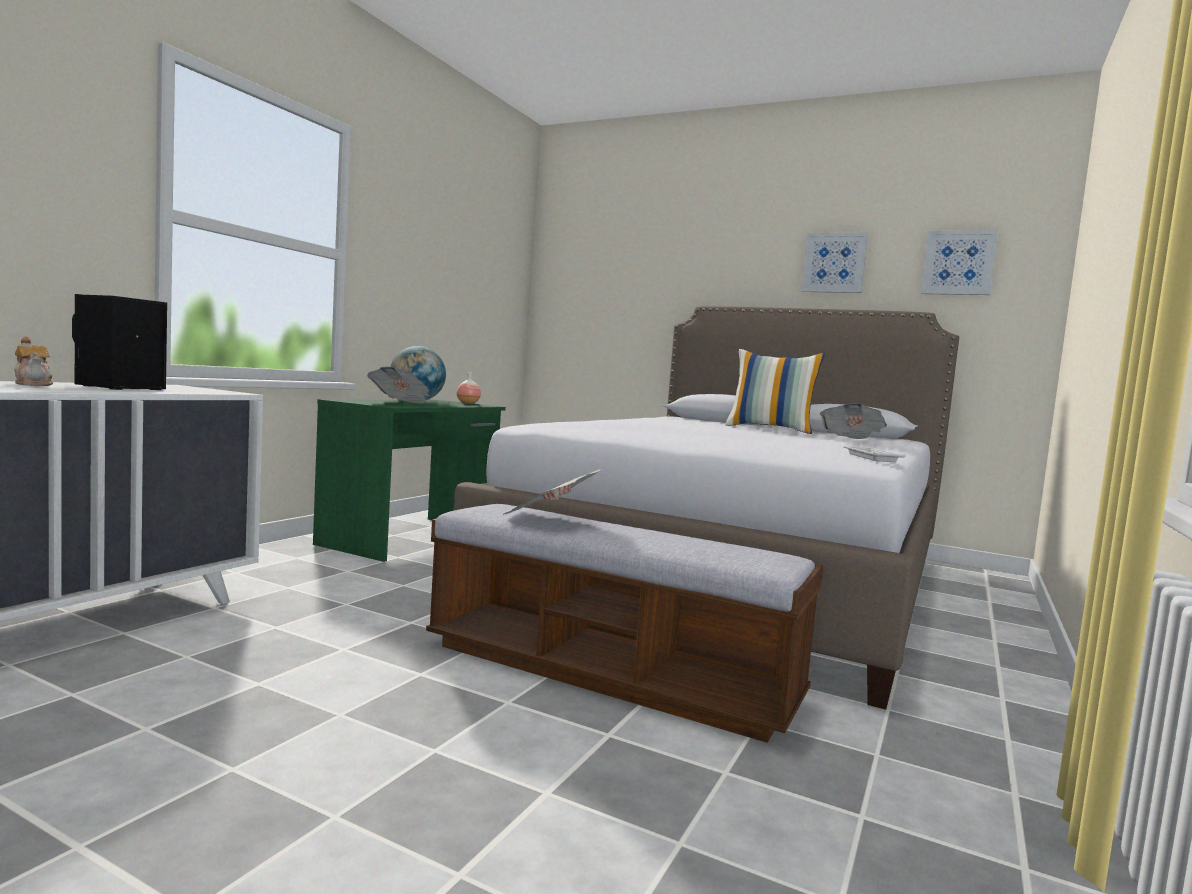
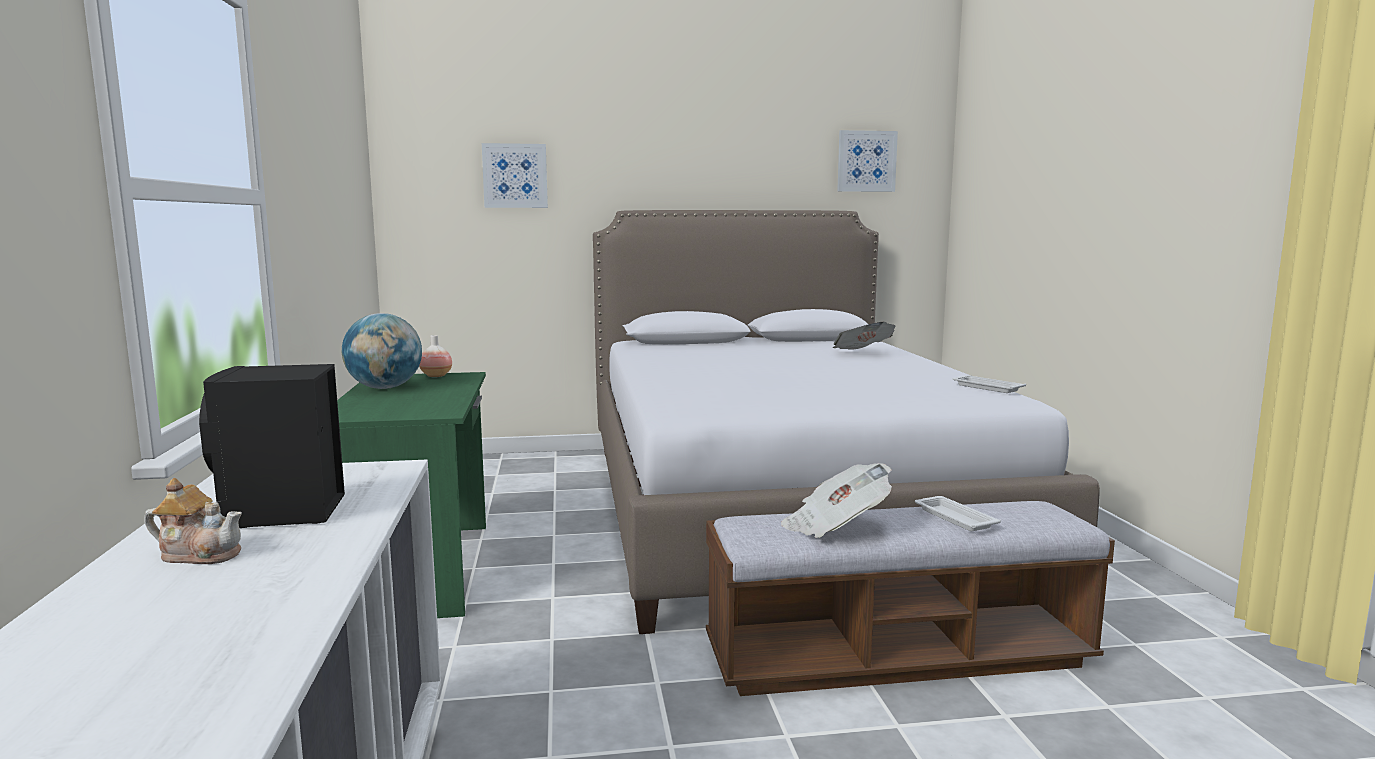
camera: 35 degrees left, 5 degrees up
newspaper [367,367,430,404] -> none
pillow [726,349,825,434] -> none
picture [801,232,868,293] -> picture moved to [482,143,548,208]
none -> white tray [915,496,1001,531]

